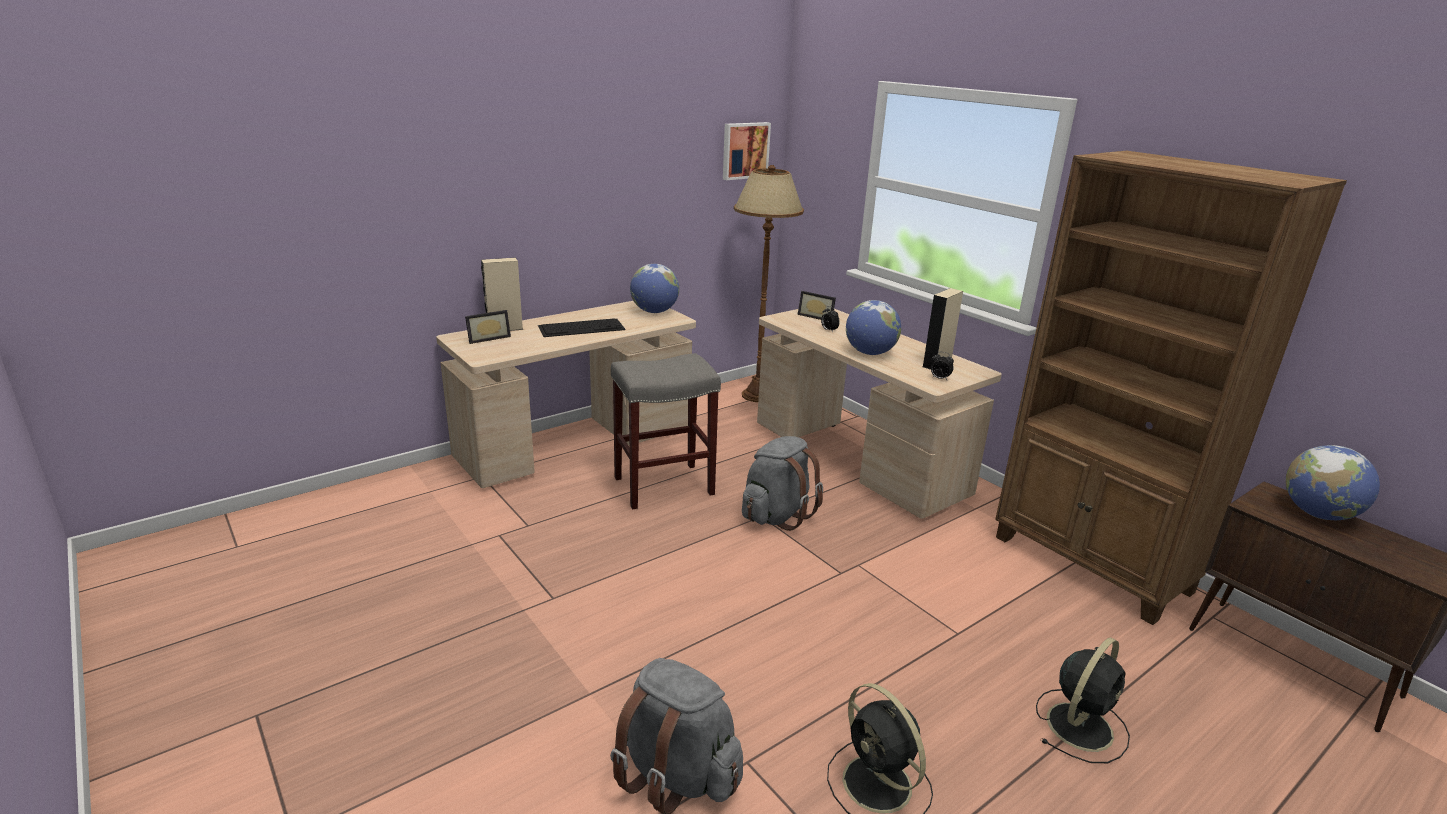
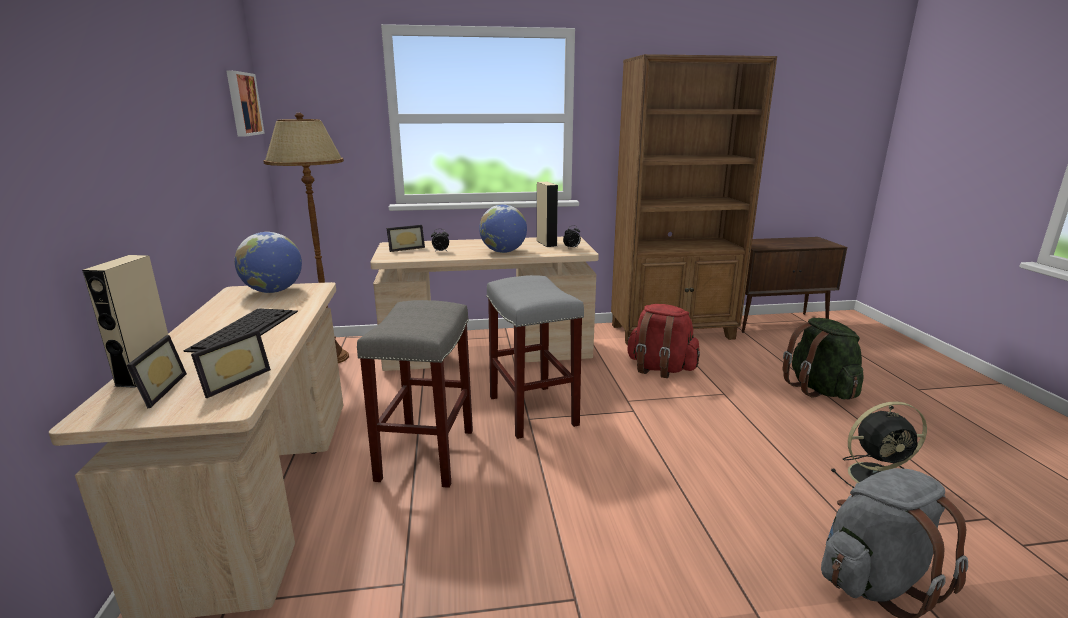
camera: 60 degrees left, 5 degrees down
grey backpack [742,436,823,531] -> grey stool [486,275,584,439]
black fan [1036,638,1130,763] -> green backpack [782,318,864,400]
globe [1286,445,1380,520] -> none
none -> picture frame [191,330,271,398]
none -> red backpack [627,304,700,378]

